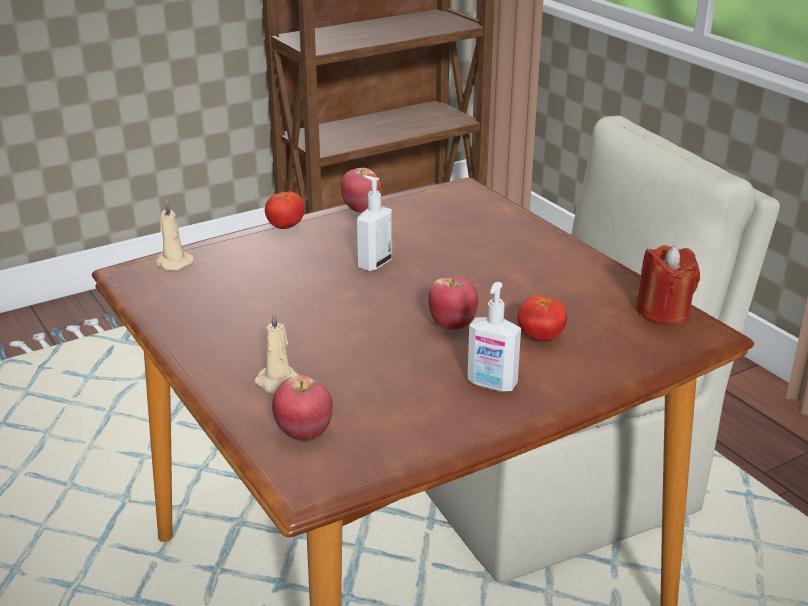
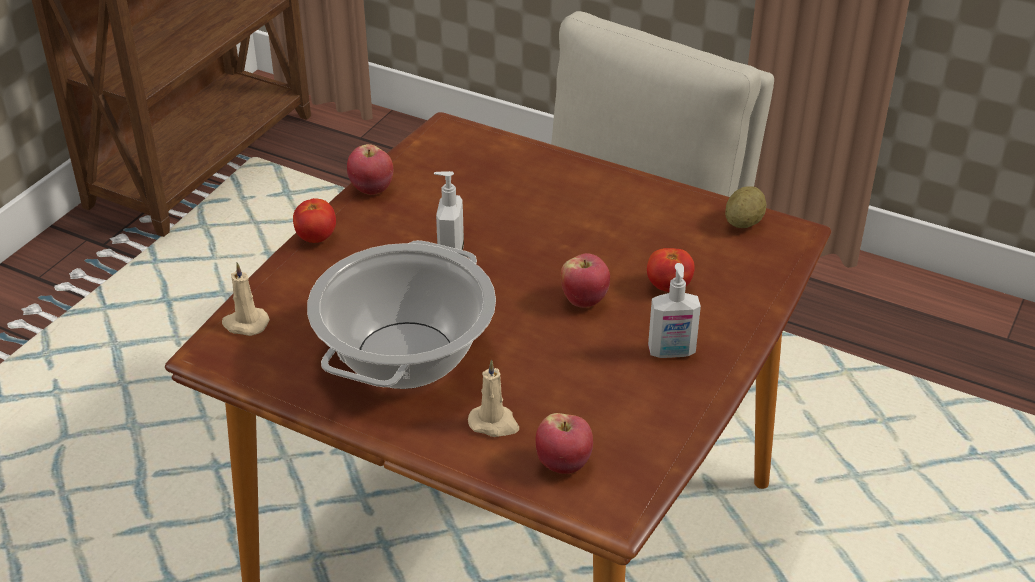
camera: 30 degrees left, 10 degrees up
red candle [636,245,700,325] -> potato [725,186,766,228]
none -> cooking pot [307,240,496,389]

